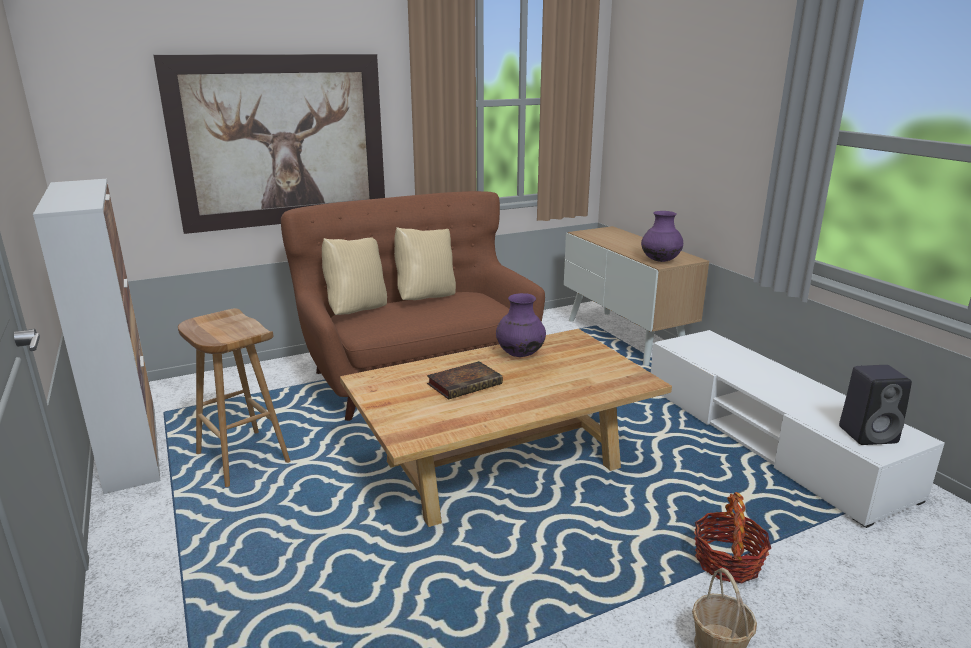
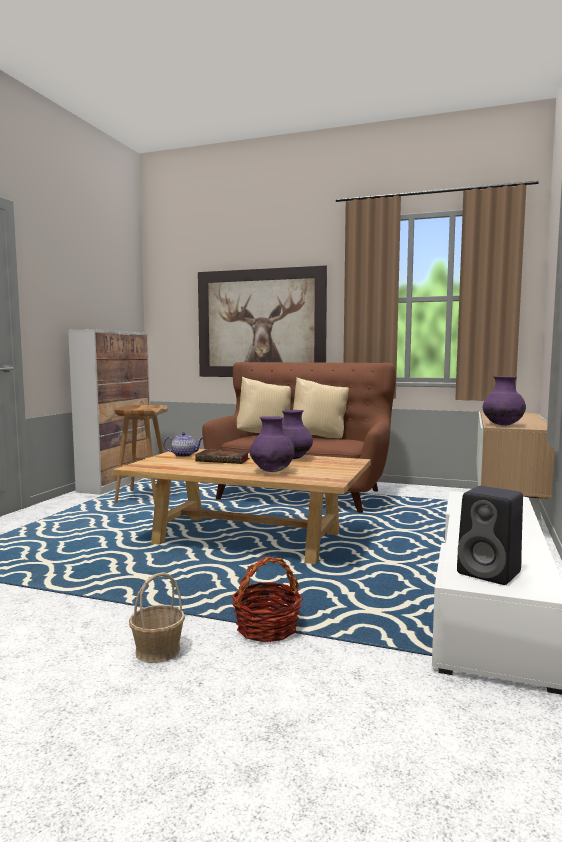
camera: 45 degrees right, 15 degrees down
none -> teapot [163,432,203,457]
none -> purple vase [250,417,295,472]

